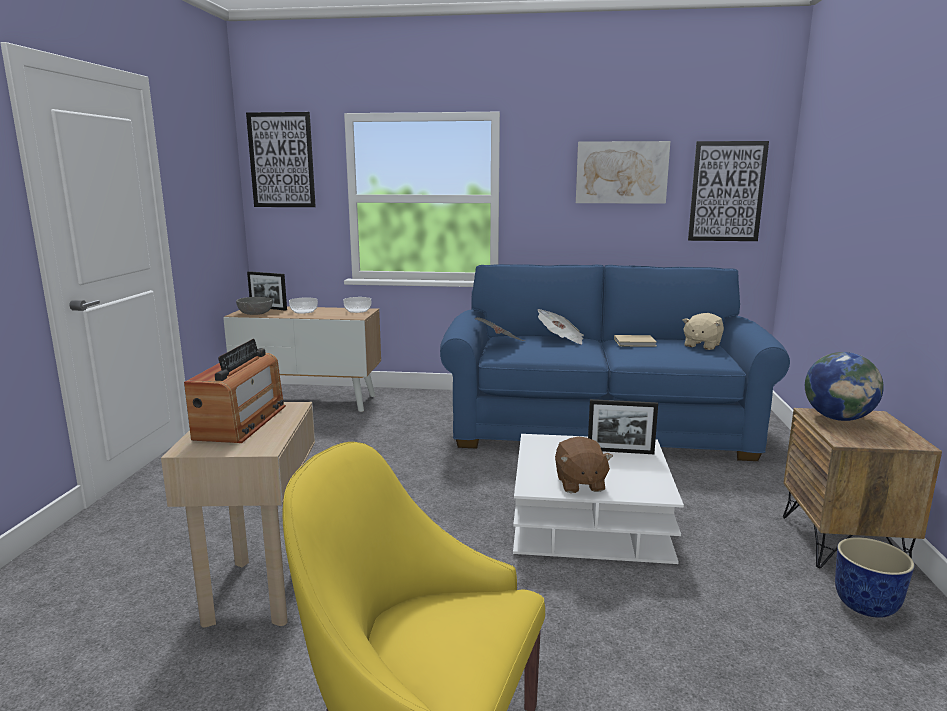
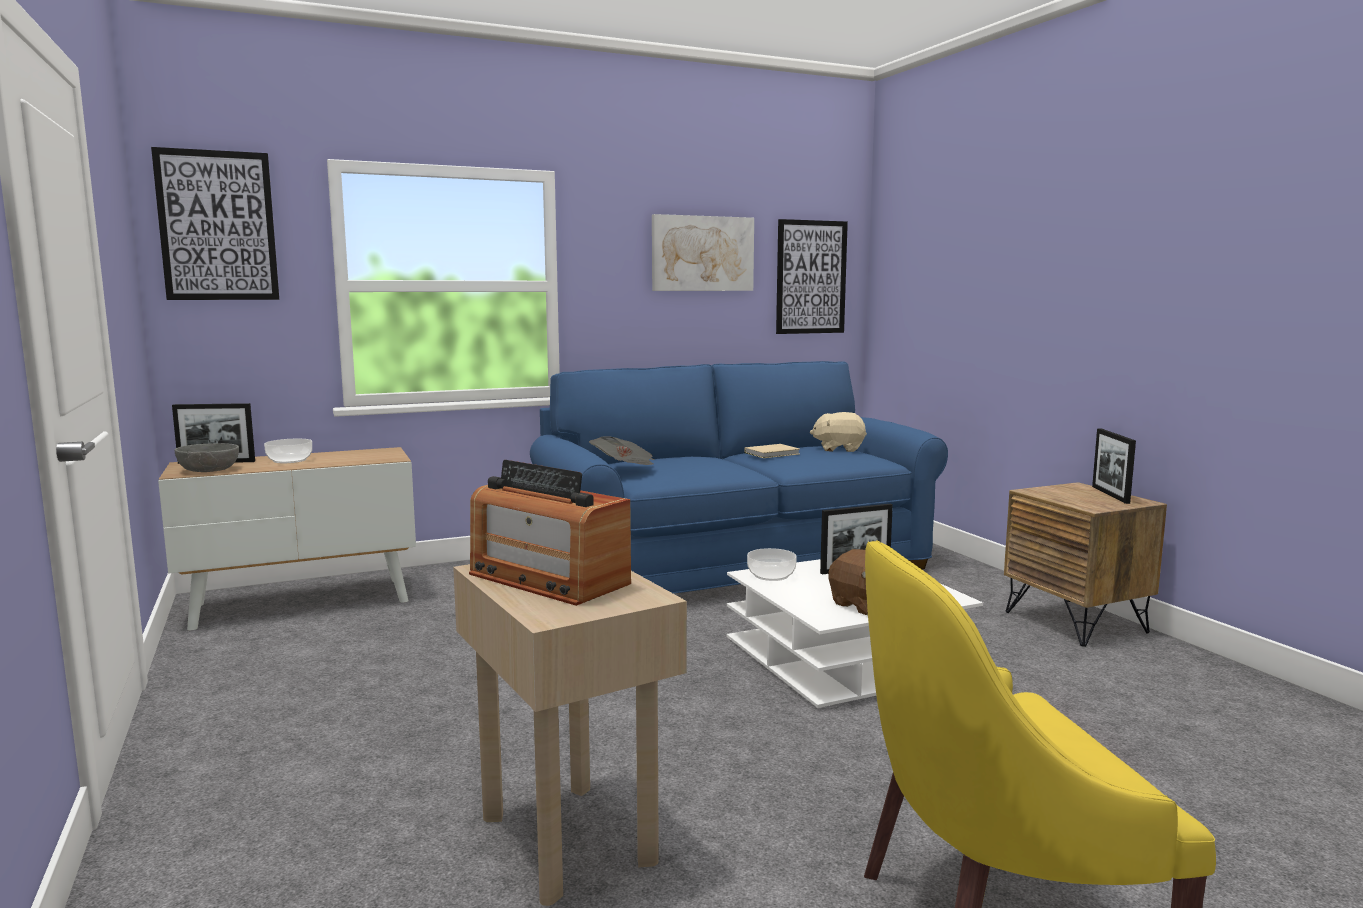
camera: 30 degrees left, 5 degrees down
radio [184,339,286,443] -> radio turned 150 degrees clockwise [469,460,631,606]
bowl [343,297,371,313] -> bowl moved to [747,548,797,581]
newspaper [538,309,584,344] -> none
beige plush toy [682,313,724,350] -> beige plush toy turned 90 degrees clockwise [810,412,867,452]
globe [805,352,884,421] -> none
planter [835,537,915,618] -> none
none -> picture frame [1092,428,1136,504]

